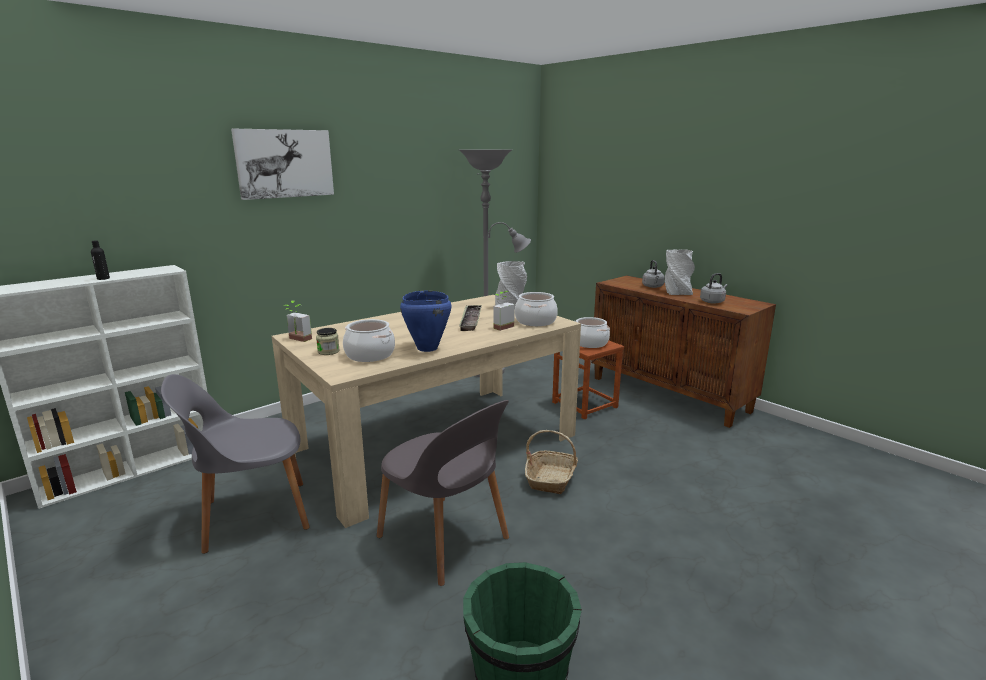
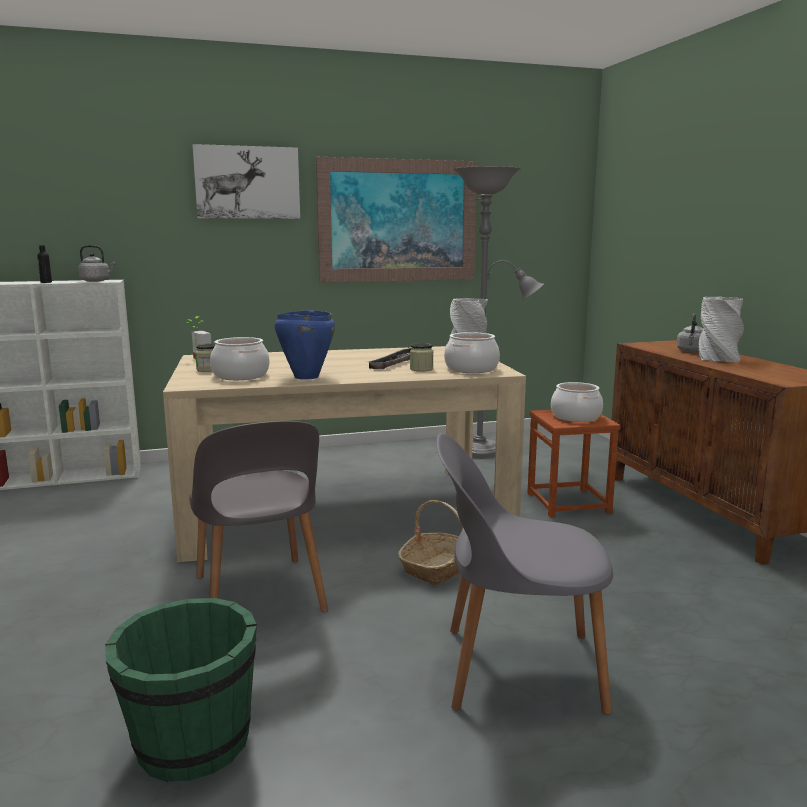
camera: 25 degrees right, 5 degrees down
grey chair [161,374,310,554] -> grey chair moved to [437,433,613,715]
potted plant [493,291,515,331] -> jar [410,343,433,371]
grey kettle [700,273,728,304] -> grey kettle moved to [78,245,116,282]
none -> picture [316,157,477,283]

